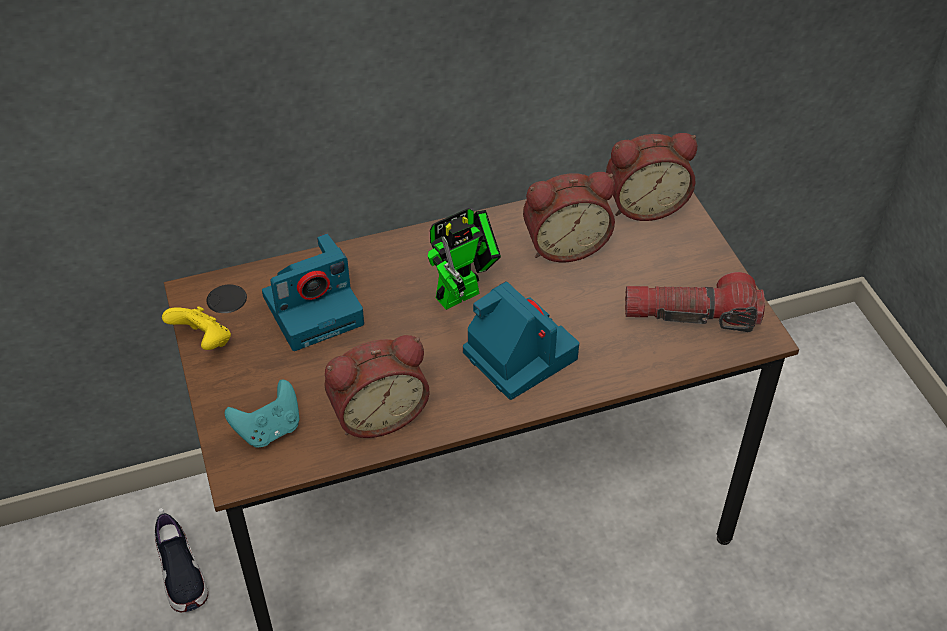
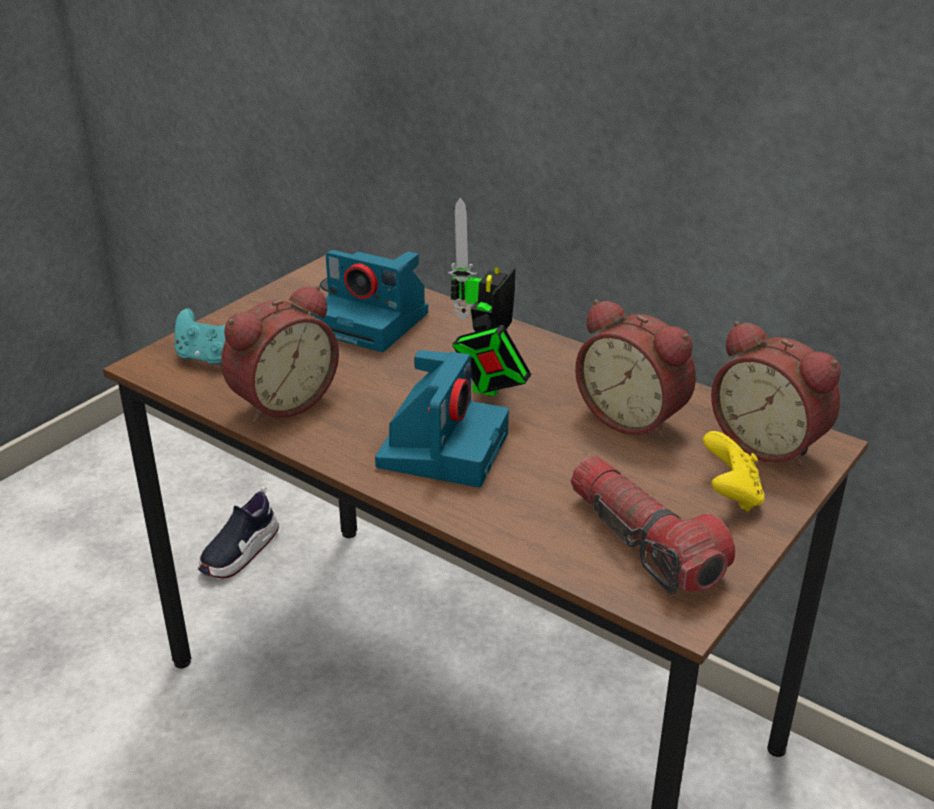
camera: 55 degrees right, 15 degrees down
yellow game controller [162,306,231,350] -> yellow game controller moved to [703,431,764,512]
alarm clock [324,335,429,438] -> alarm clock turned 75 degrees counterclockwise [221,285,339,423]
toy robot [428,208,501,310] -> toy robot turned 90 degrees clockwise [448,198,531,396]

